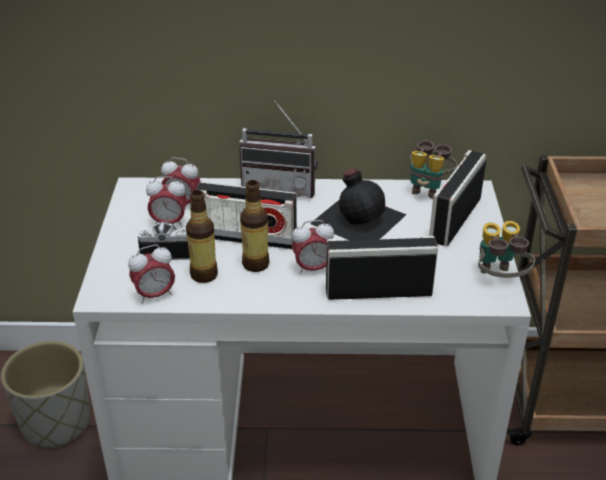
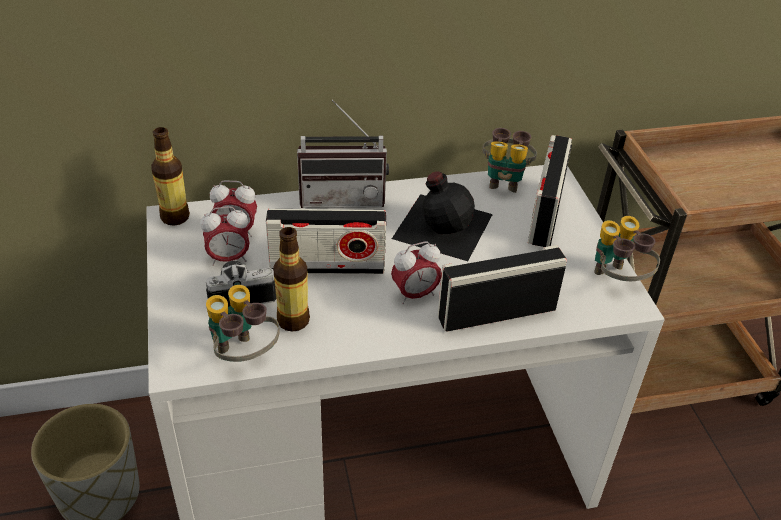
camera: 15 degrees left, 5 degrees up
alarm clock [128,245,175,304] -> binoculars [206,285,280,362]
bottle [240,180,270,272] -> bottle moved to [151,127,190,226]

